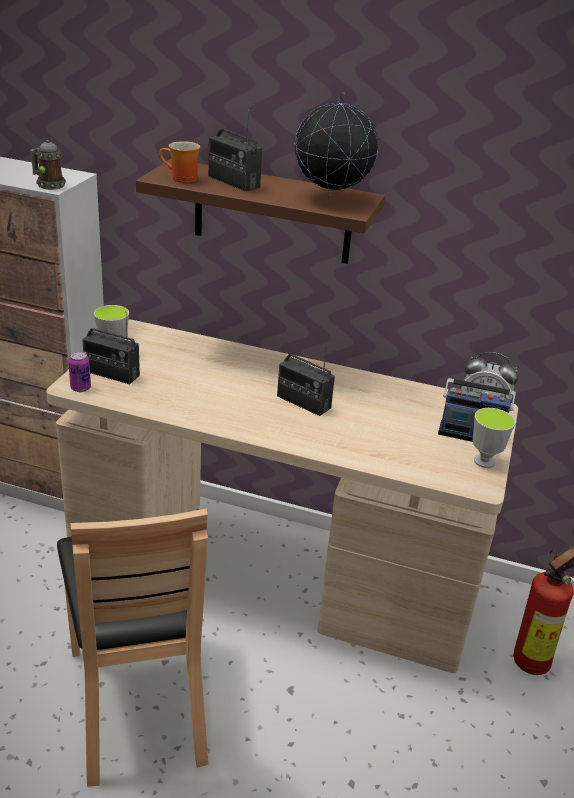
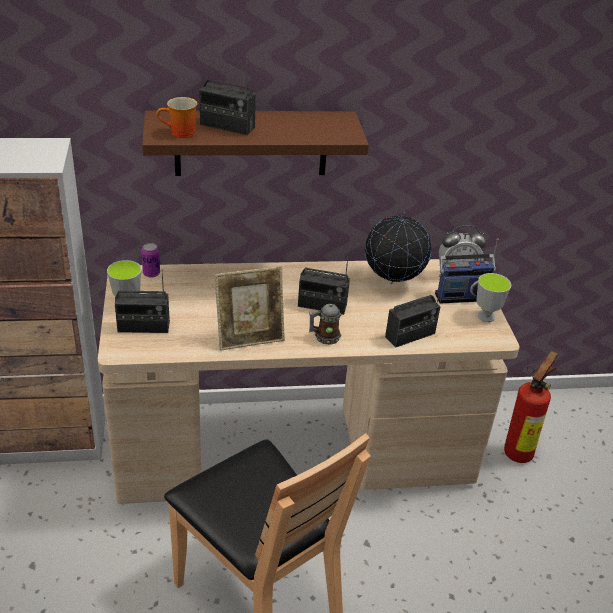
camera: 25 degrees left, 5 degrees up
mug [30,140,66,190] -> mug moved to [309,304,341,345]
can [68,351,91,392] -> can moved to [141,243,160,278]
globe [295,93,378,199] -> globe moved to [365,212,431,284]
none -> picture frame [215,266,285,351]
none -> radio [385,273,443,348]

